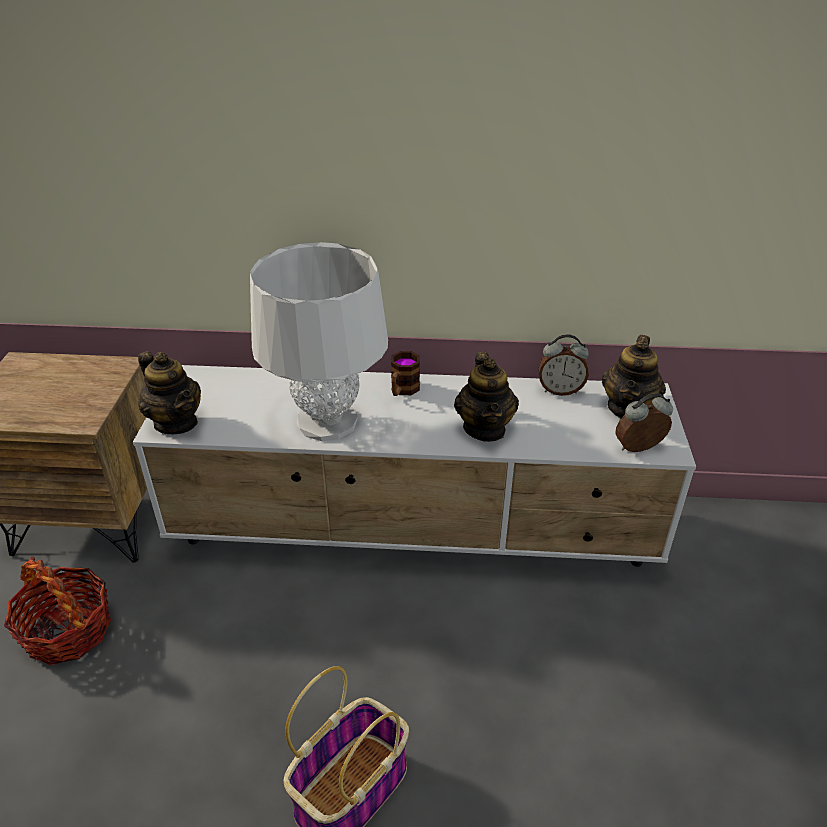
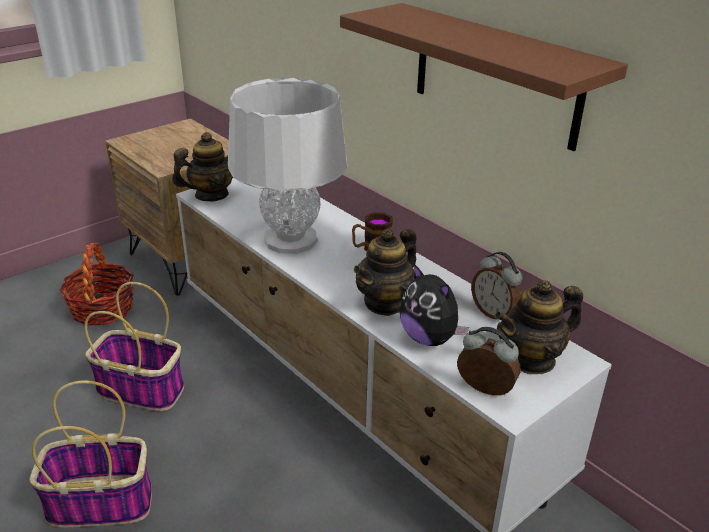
camera: 45 degrees right, 5 degrees down
teapot [138,351,201,434] -> teapot turned 120 degrees counterclockwise [172,132,233,201]
none -> basket [84,282,184,411]
none -> brown shelf [340,3,628,151]
none -> plush toy [399,264,469,346]

